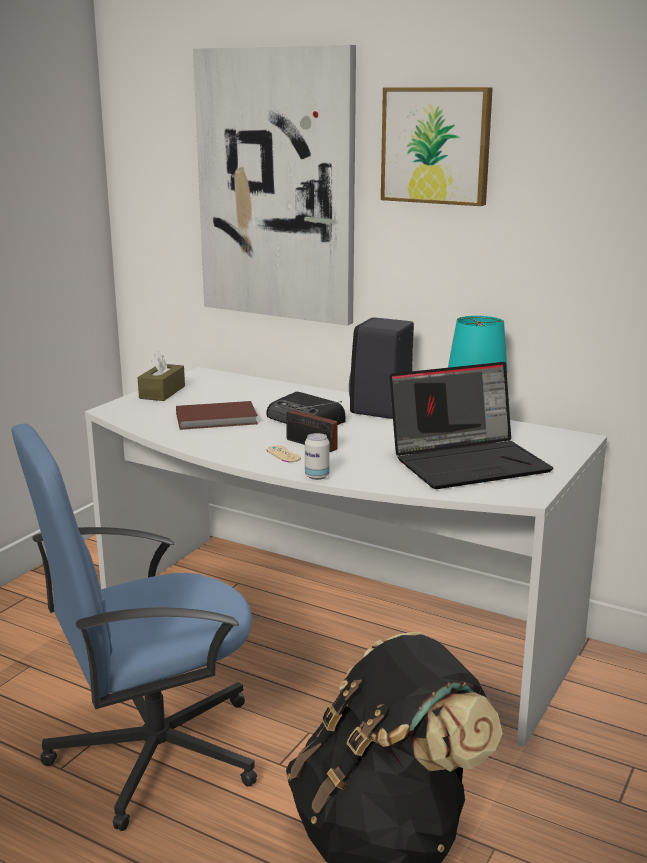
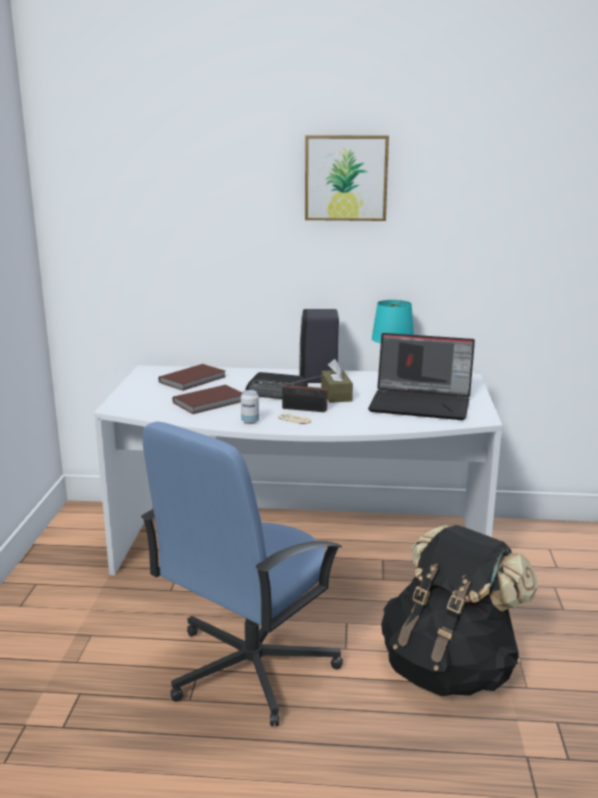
camera: 25 degrees left, 0 degrees up
brown tissue box [138,350,185,401] -> brown tissue box moved to [321,359,353,403]
picture [193,45,356,326] -> none
can [305,433,330,480] -> can moved to [241,390,259,424]
laptop [389,362,554,489] -> laptop turned 60 degrees clockwise [368,333,475,420]
none -> brown book [158,364,225,391]

